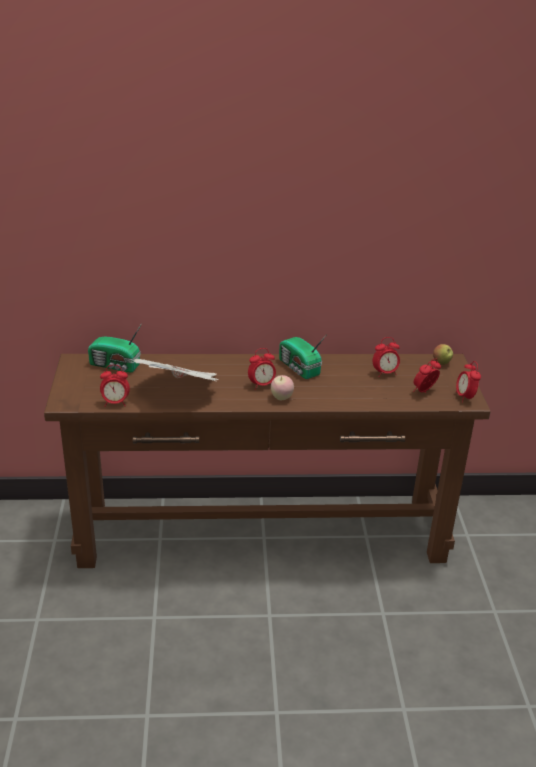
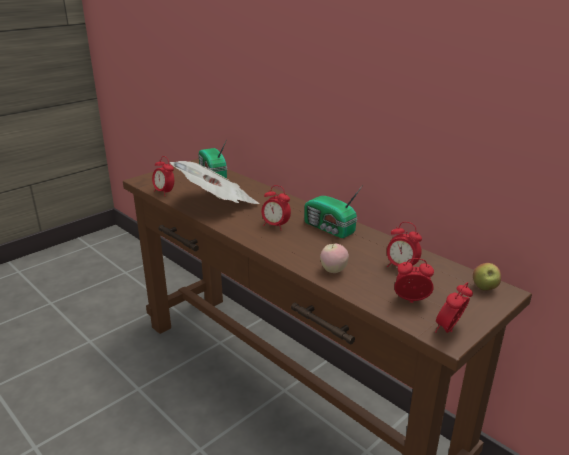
camera: 50 degrees right, 5 degrees down
apple [271,375,294,400] -> apple moved to [320,242,349,273]
radio [279,337,325,379] -> radio turned 60 degrees counterclockwise [304,185,363,238]

